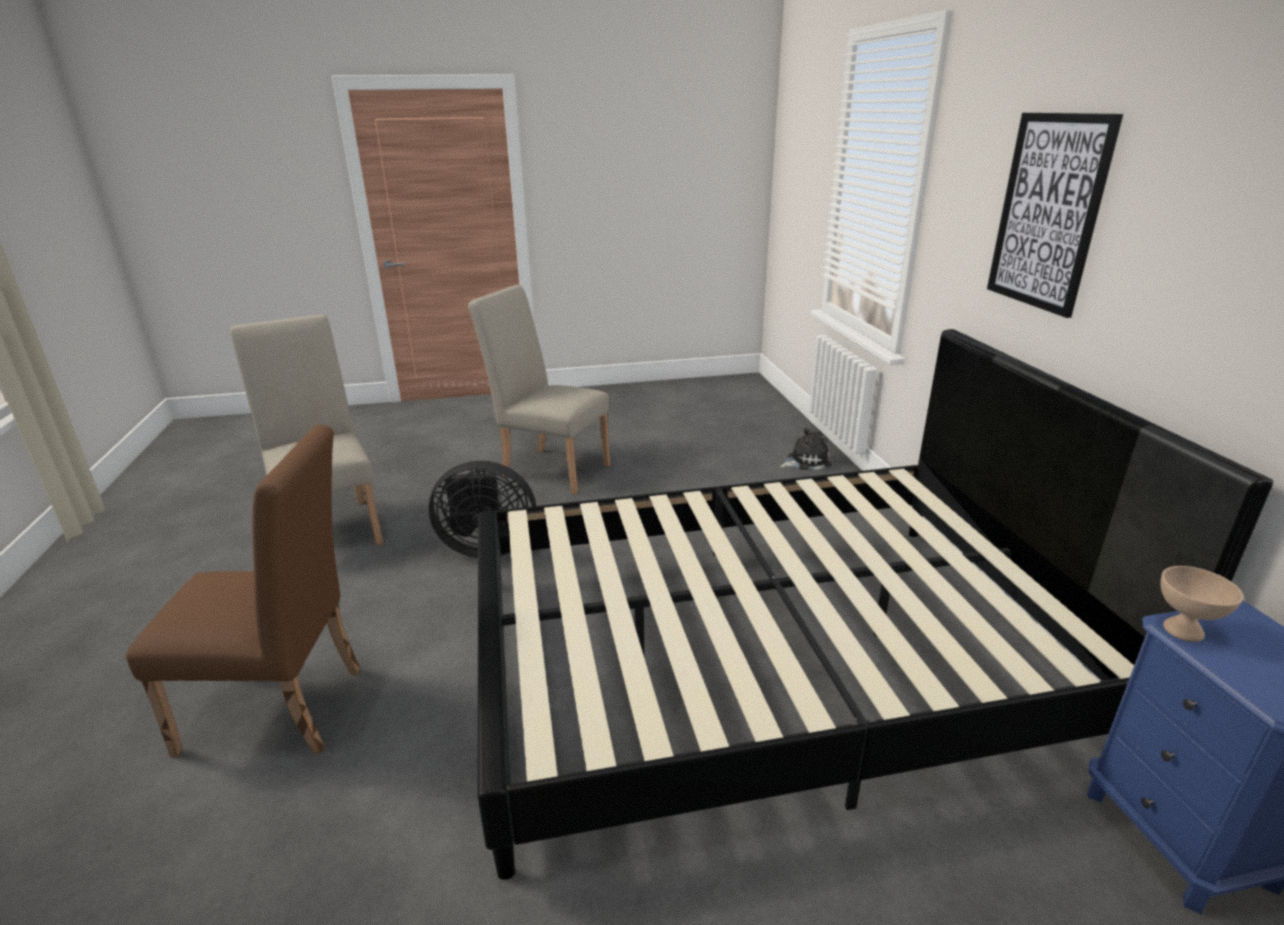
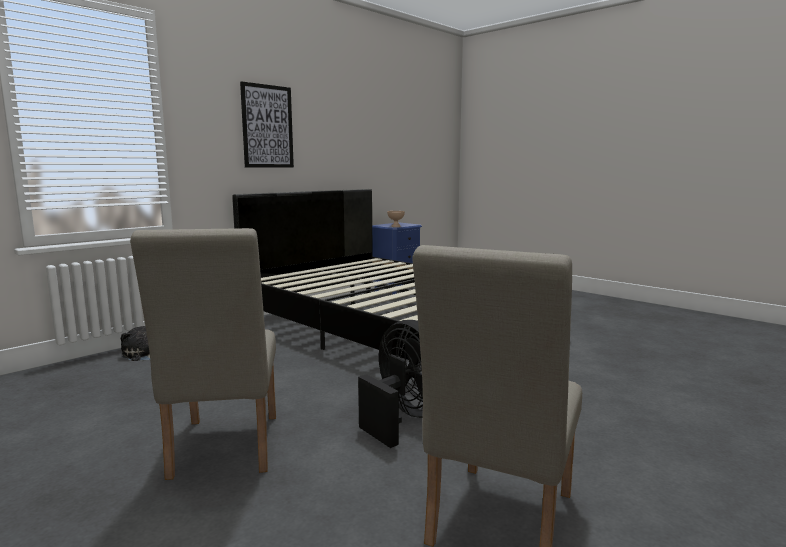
camera: 125 degrees left, 15 degrees down
brown chair [126,425,360,757] -> none

